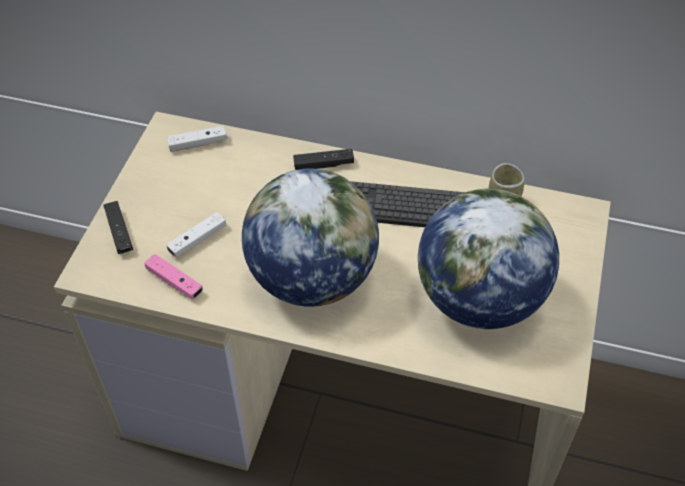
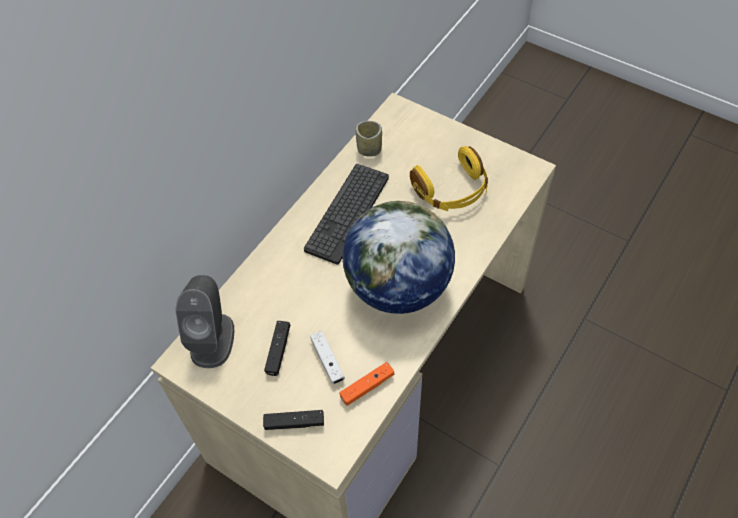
camera: 70 degrees left, 5 degrees up
pink game controller [144,254,203,300] -> orange game controller [339,362,394,406]
white game controller [167,126,227,152] -> grey speaker [175,275,234,368]
black game controller [293,149,354,170] -> black game controller moved to [264,321,290,376]
globe [418,189,559,329] -> yellow headphones [410,146,488,211]

